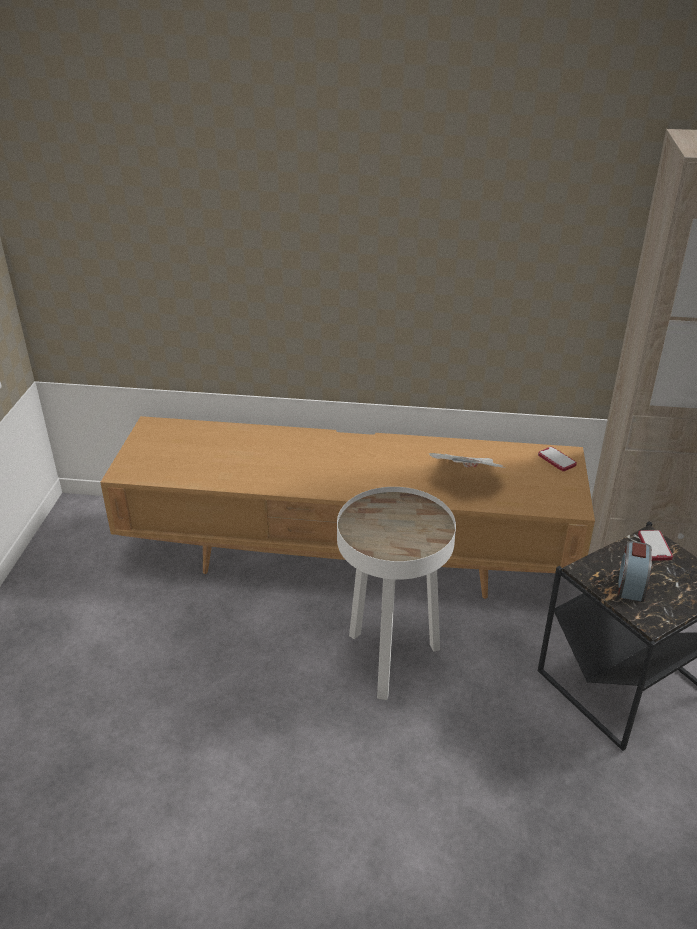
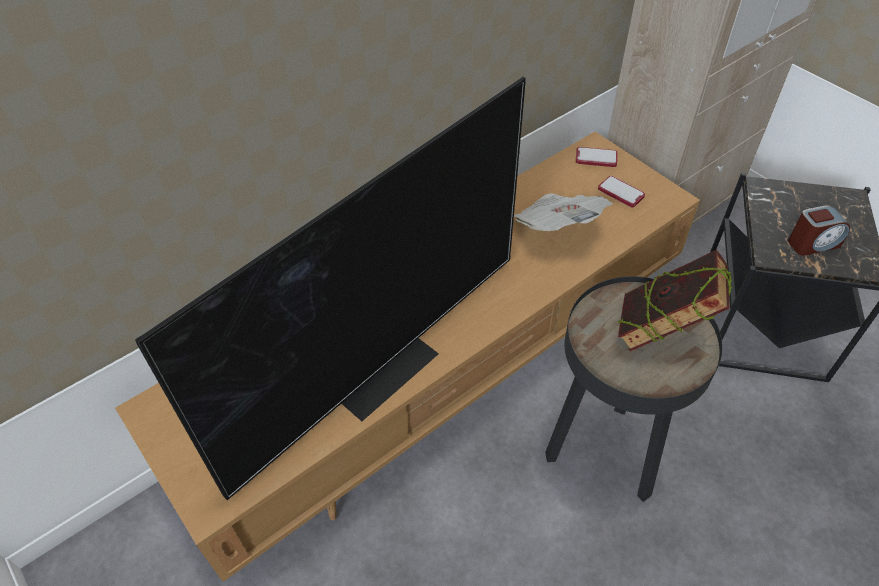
camera: 45 degrees left, 15 degrees up
white side table [337,487,456,700] -> black side table [545,276,723,502]
alarm clock [618,541,652,602] -> alarm clock turned 75 degrees counterclockwise [788,205,850,256]
phone [638,530,673,561] -> phone moved to [598,176,645,207]
none -> television [135,77,526,500]
none -> book [618,250,733,351]

